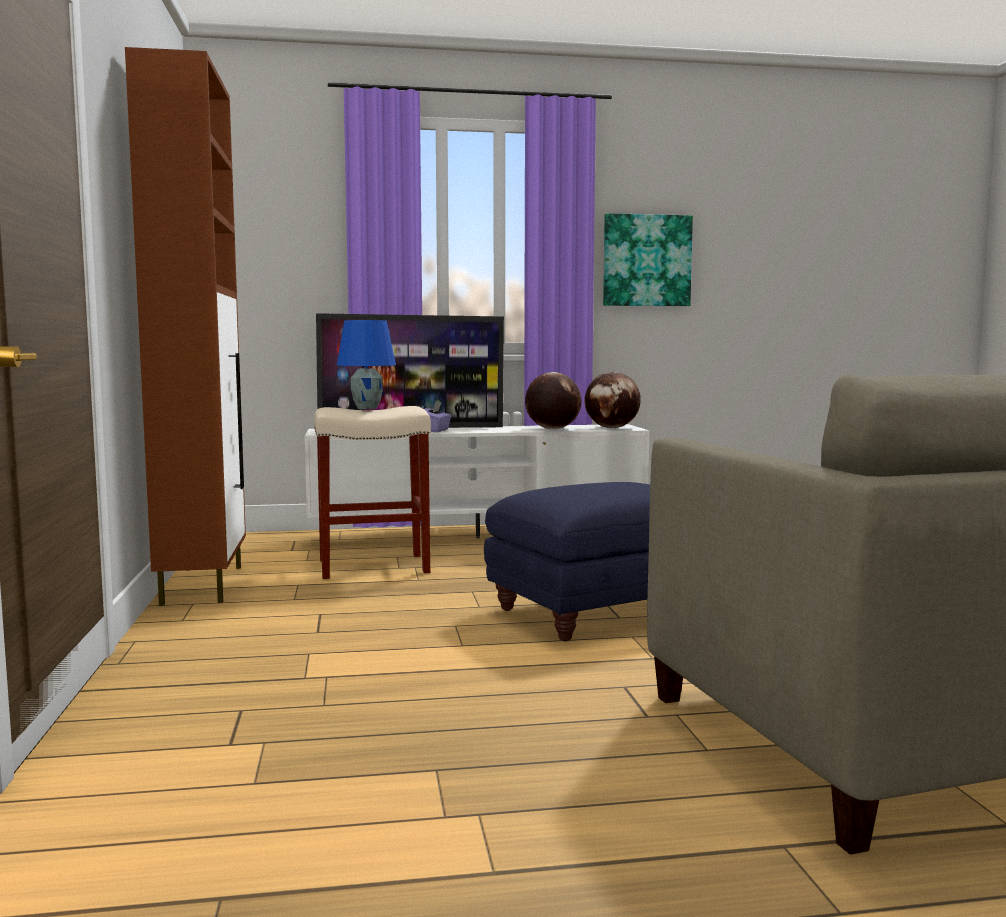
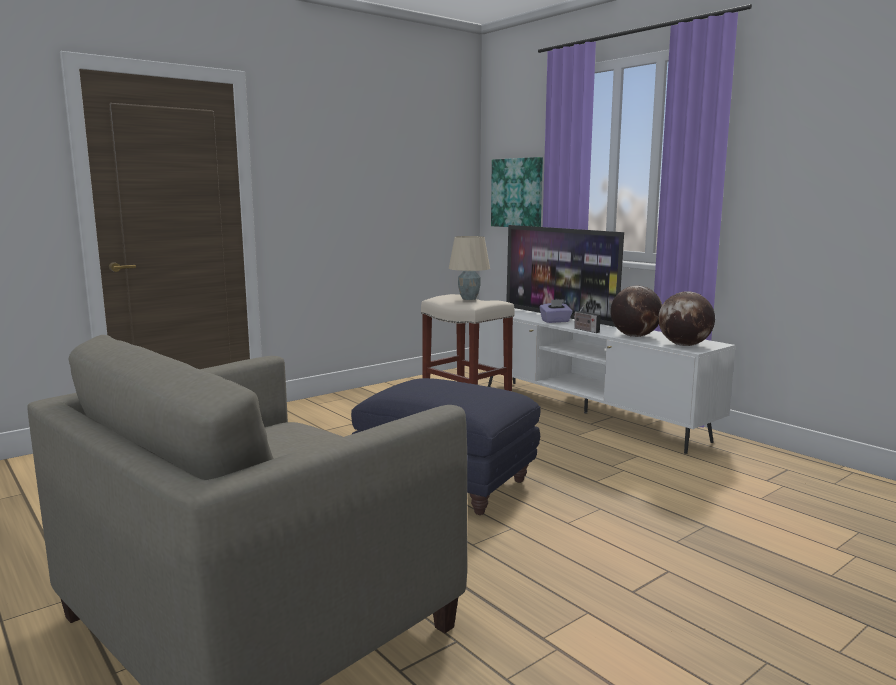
camera: 60 degrees right, 5 degrees up
brown cabinet [125,47,246,606] -> none
blue table lamp [337,320,396,410] -> beige table lamp [449,236,490,300]
picture [603,213,693,306] -> picture moved to [491,157,543,227]
none -> radio [573,303,601,333]

